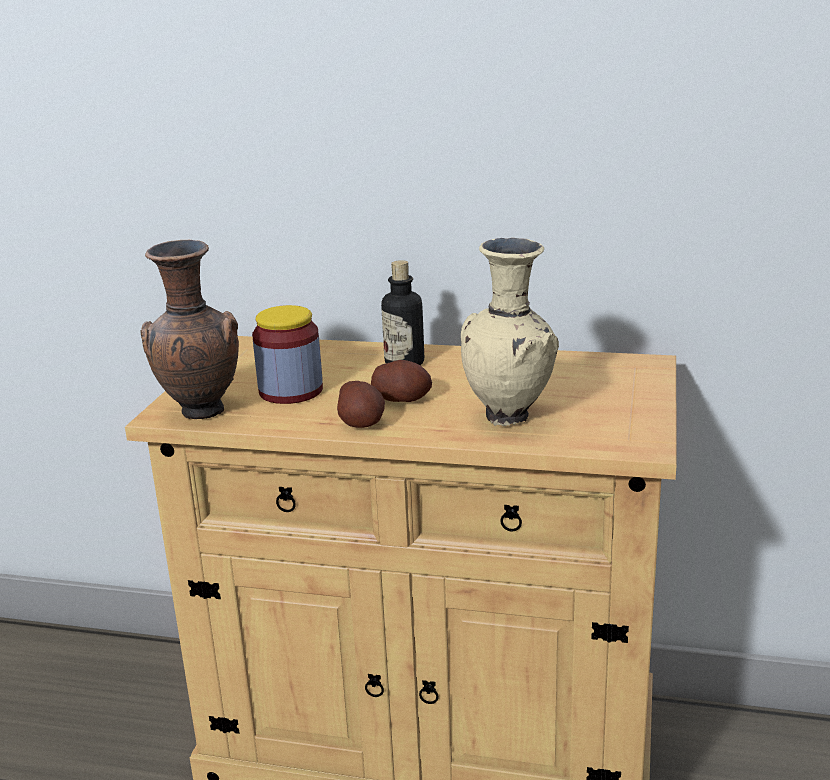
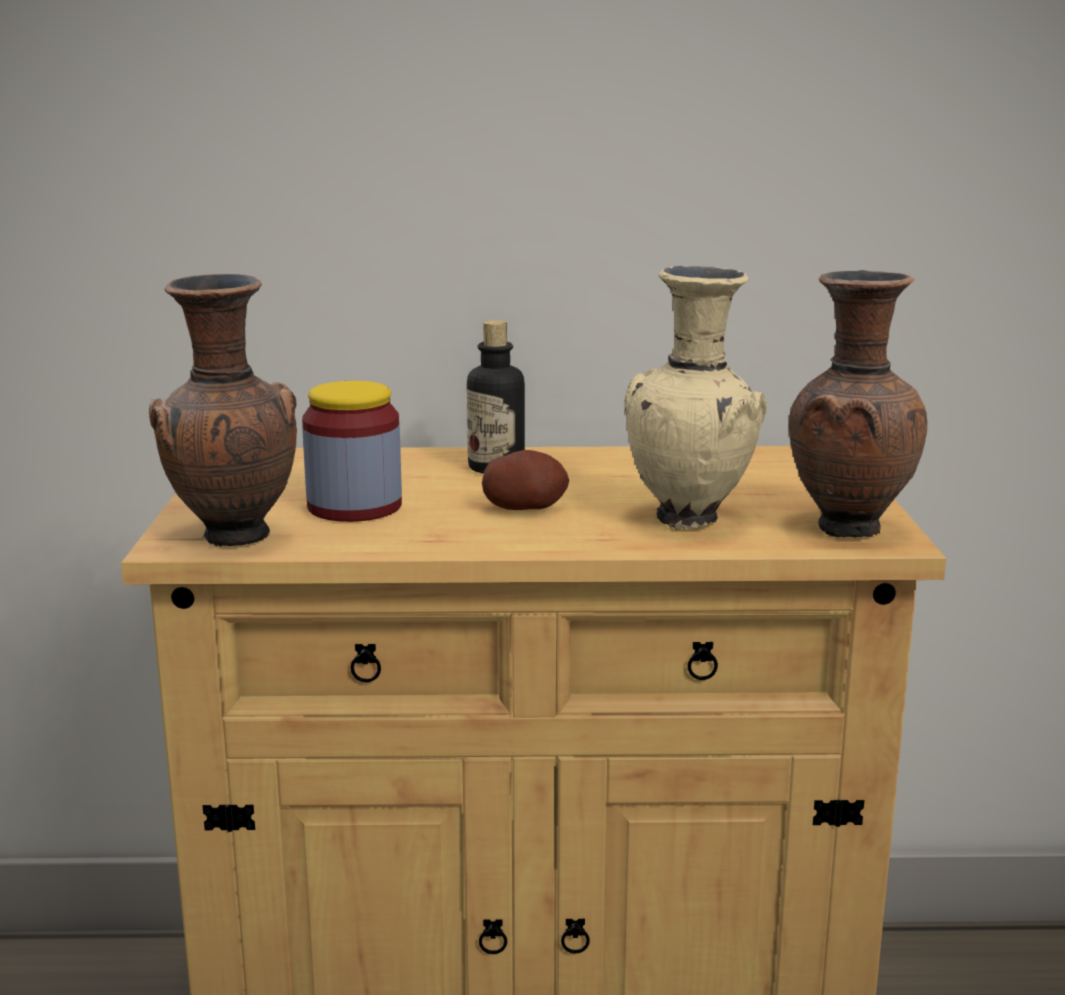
camera: 15 degrees left, 5 degrees down
potato [337,381,385,428] -> none
none -> brown vase [789,270,927,538]

